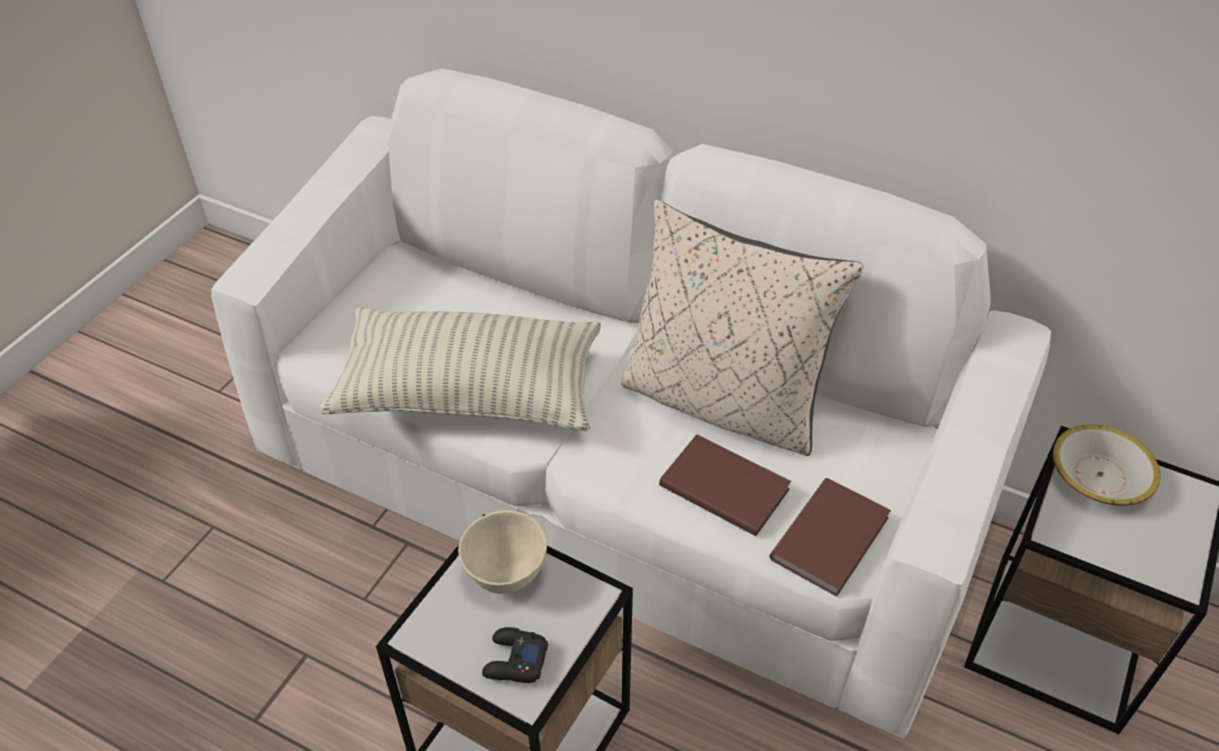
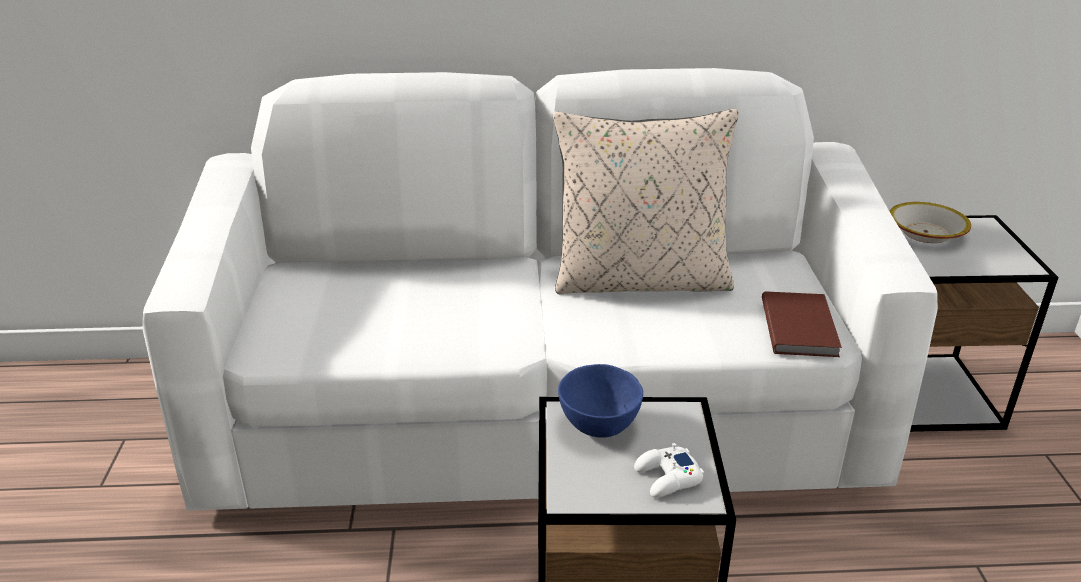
camera: 30 degrees left, 15 degrees down
pillow [320,307,601,431] -> none
beige bowl [458,510,547,594] -> blue bowl [558,364,643,438]
black game controller [482,627,548,683] -> white game controller [634,443,704,498]
brown book [659,434,791,536] -> none

